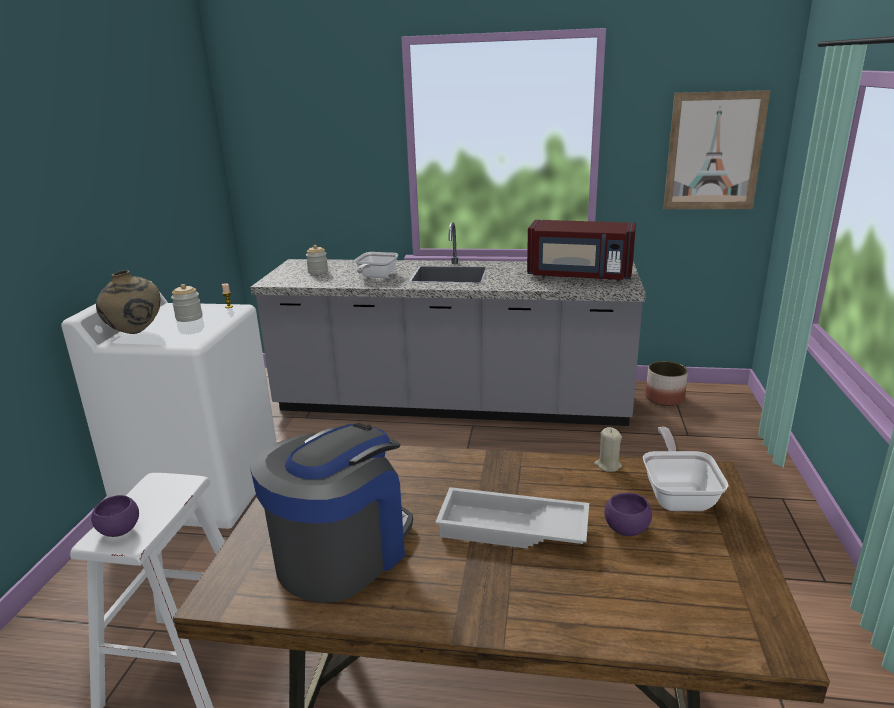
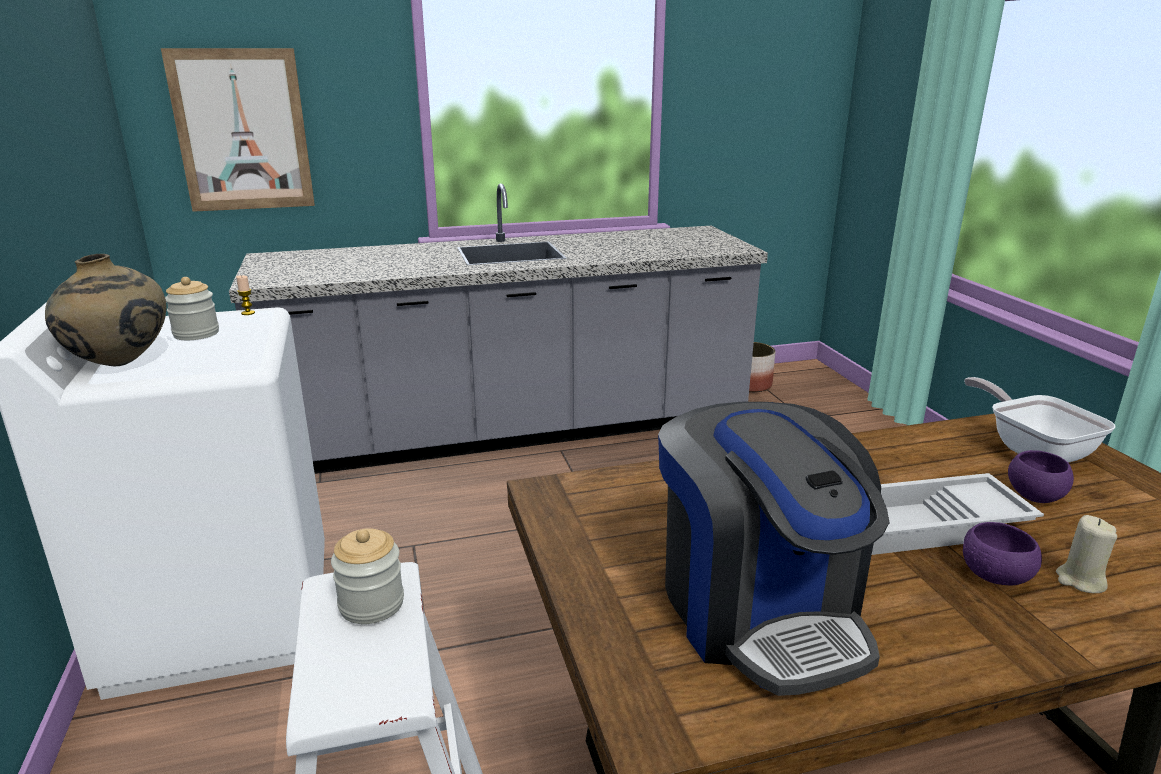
camera: 25 degrees left, 0 degrees up
purple bowl [91,495,139,537] -> purple bowl moved to [963,522,1042,585]
coffee machine [250,423,413,602] -> coffee machine turned 150 degrees clockwise [658,402,890,696]
jar [306,245,328,275] -> jar moved to [331,528,404,624]
frying pan [355,252,399,278] -> none
red microwave [527,220,636,281] -> none
beige candle [594,427,622,472] -> beige candle moved to [1056,515,1117,593]
picture [663,90,771,209] -> picture moved to [161,48,315,212]

